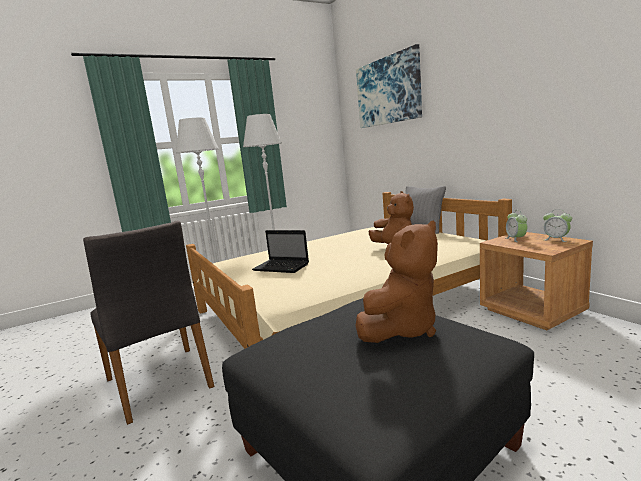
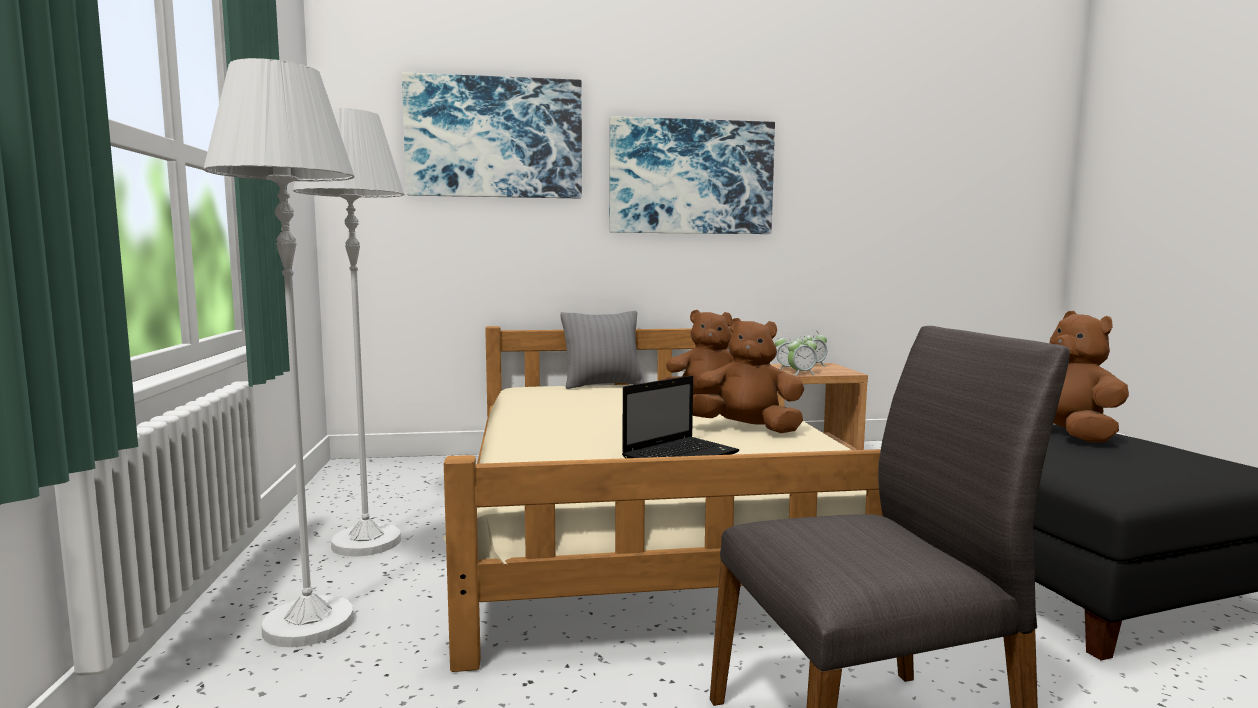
camera: 70 degrees left, 5 degrees down
none -> picture [609,116,775,234]
none -> brown plush toy [693,318,804,433]
none -> alarm clock [787,336,817,375]

